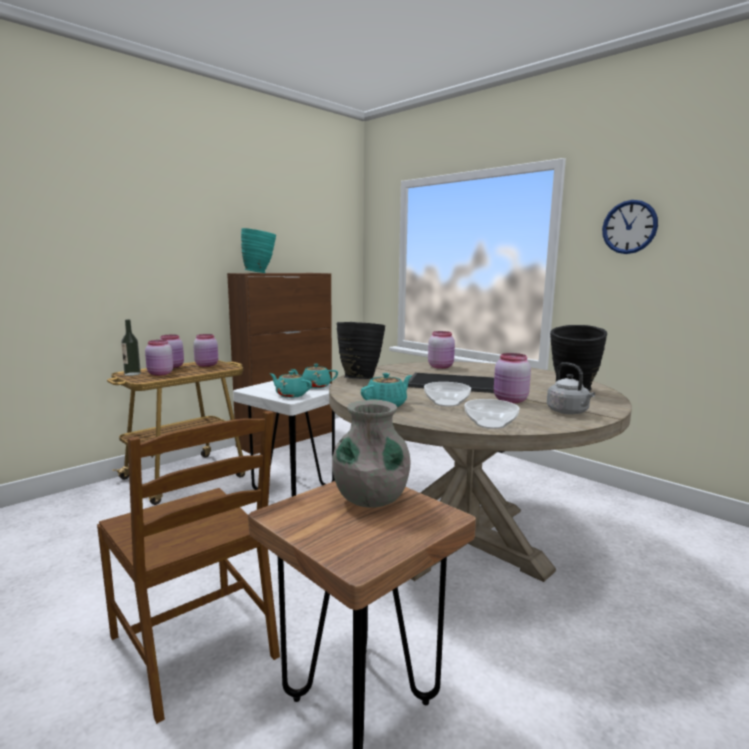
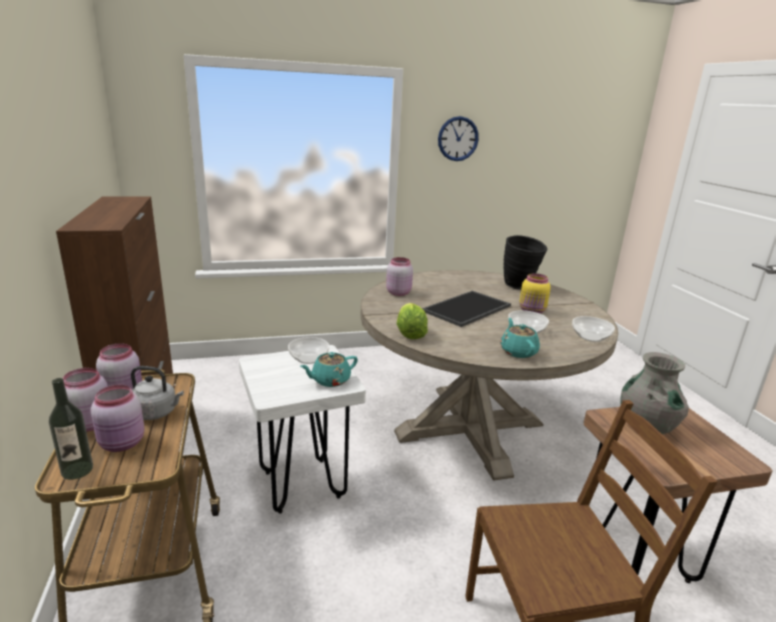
camera: 60 degrees left, 10 degrees up
turquoise vase [241,228,276,273] -> none
turquoise teapot [290,364,338,388] -> bowl [288,337,329,364]
black vase [337,322,385,379] -> lettuce [397,303,428,339]
pink jar [494,353,531,403] -> yellow jar [519,273,551,313]
grey kettle [547,362,595,414] -> grey kettle moved to [131,366,184,420]

